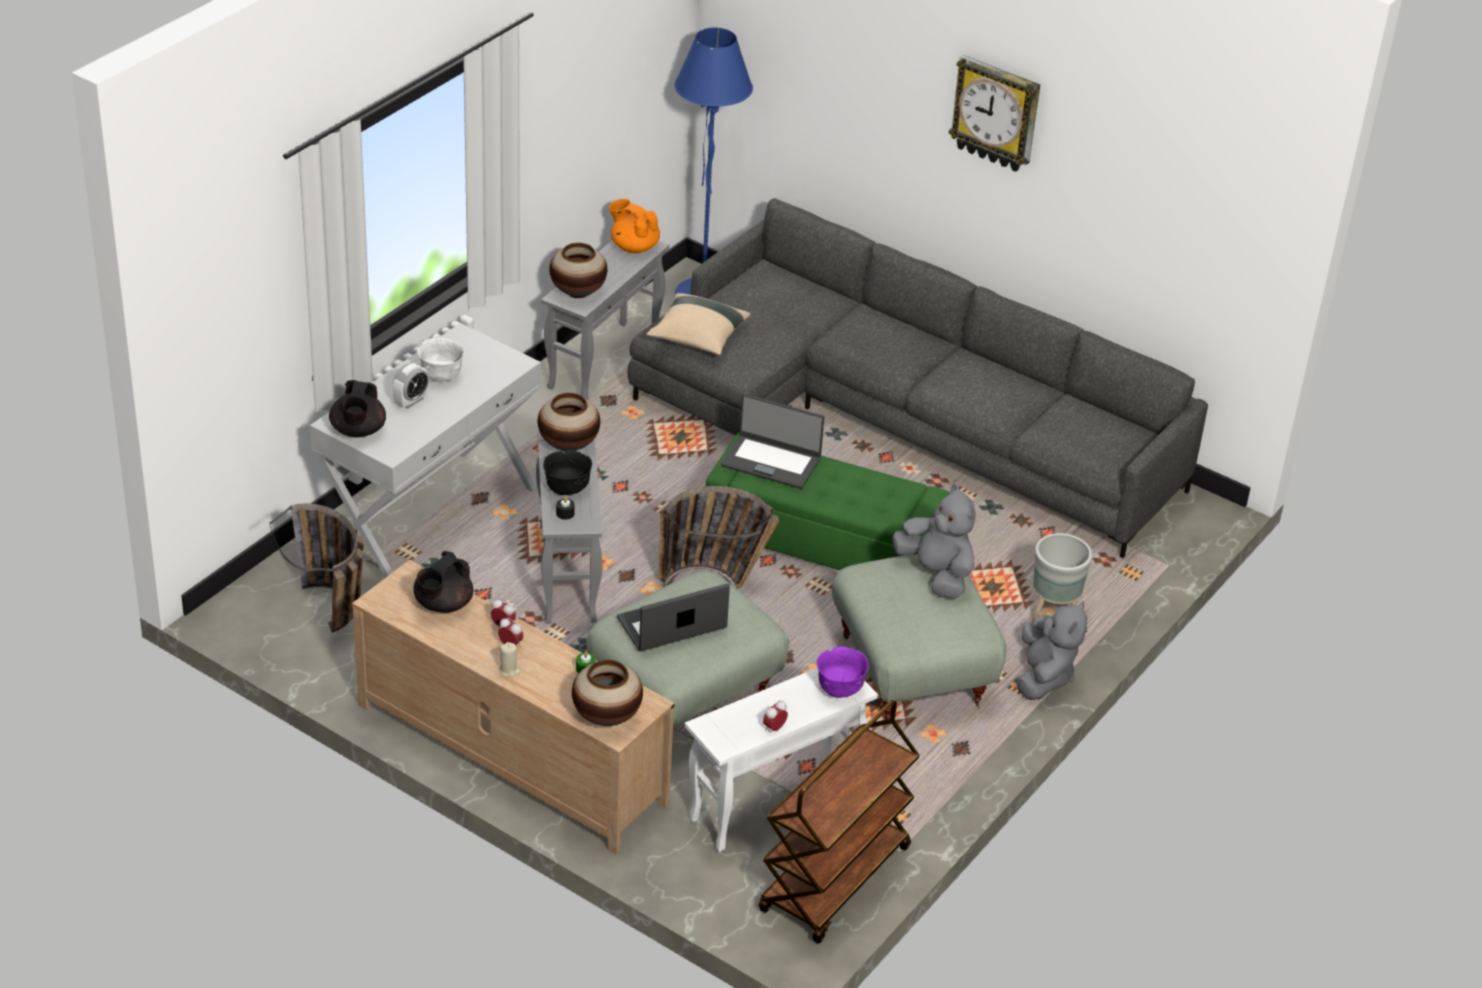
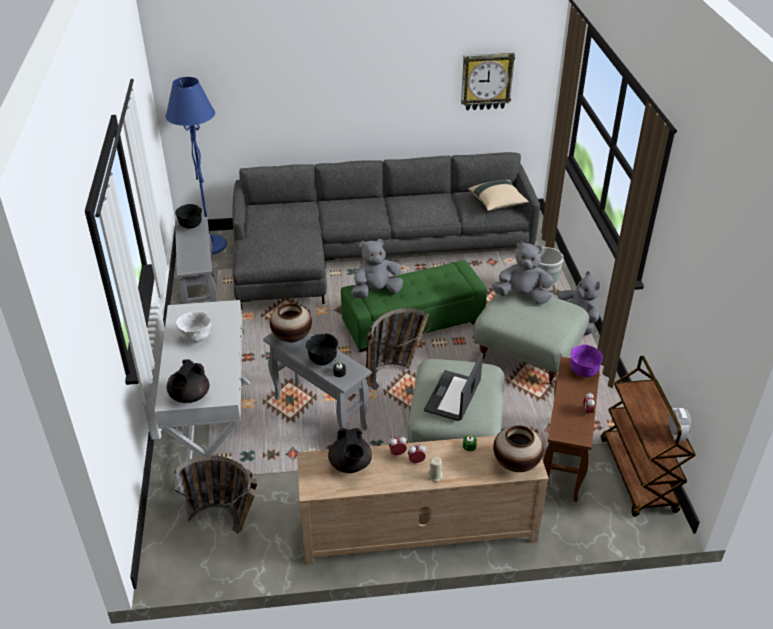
camera: 40 degrees left, 0 degrees up
black teapot [329,380,386,438] -> black teapot turned 60 degrees clockwise [167,359,209,403]
alarm clock [393,363,429,409] -> alarm clock moved to [669,408,691,441]
vase [549,243,607,298] -> none
orange teapot [609,199,660,253] -> black bowl [175,204,202,228]
beige pillow [647,293,750,355] -> beige pillow moved to [468,180,529,211]
white side table [685,668,878,852] -> brown side table [543,357,600,502]
laptop [721,394,824,489] -> grey plush toy [351,239,403,298]
wall clock [949,55,1040,172] -> wall clock moved to [461,53,515,110]

